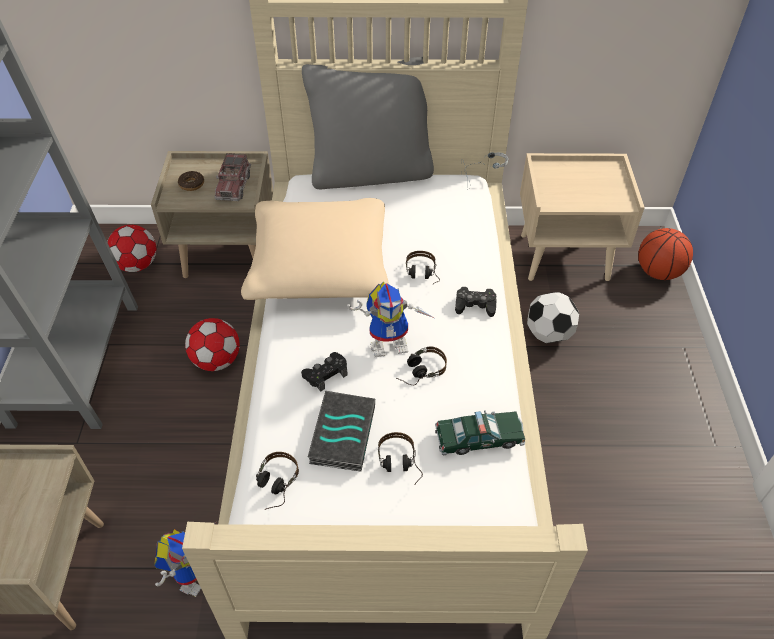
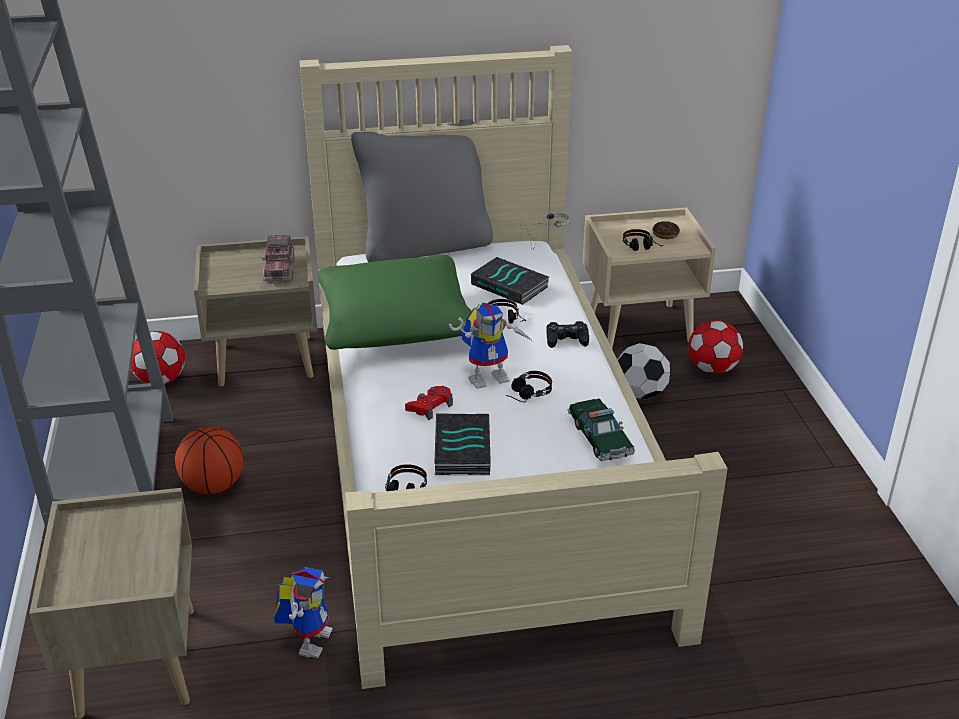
camera: 10 degrees left, 15 degrees down
donut [178,171,204,191] -> donut moved to [653,221,680,239]
football [185,318,240,371] -> football moved to [688,320,743,374]
beige pillow [241,198,389,300] -> green pillow [317,254,471,350]
black game controller [301,352,348,392] -> red game controller [405,386,453,420]
headphones [378,432,423,485] -> headphones moved to [623,229,663,251]
toy car [435,410,525,455] -> toy car turned 90 degrees clockwise [568,398,635,461]
basketball [638,228,693,280] -> basketball moved to [175,426,244,494]
none -> book [471,257,549,305]

